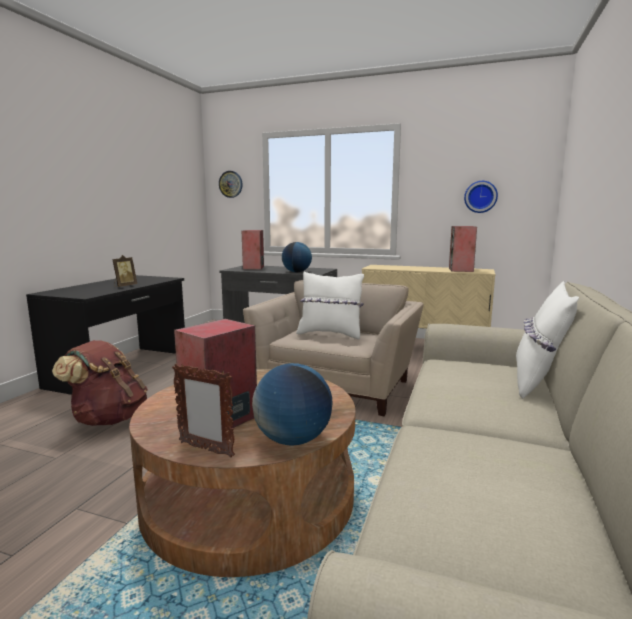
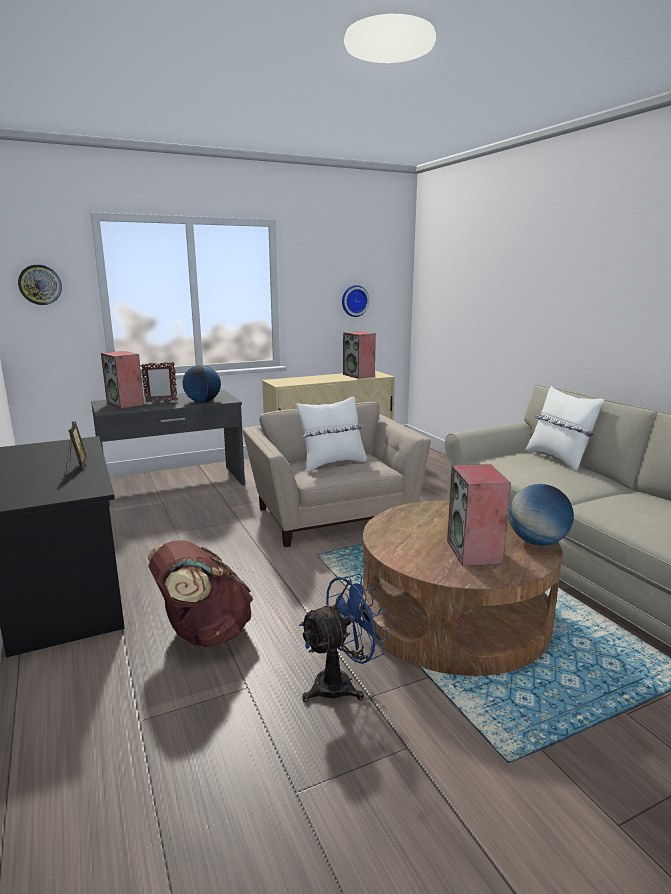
camera: 45 degrees left, 5 degrees up
picture frame [172,364,235,458] -> picture frame moved to [141,362,178,403]
none -> blue fan [299,574,391,702]

